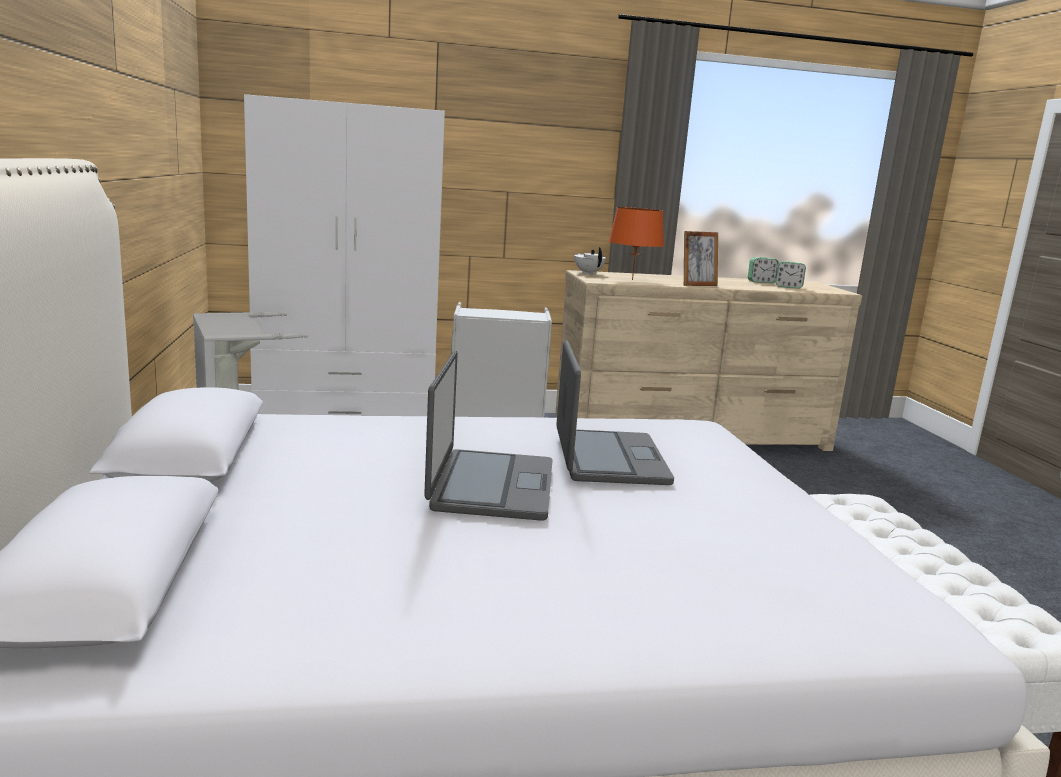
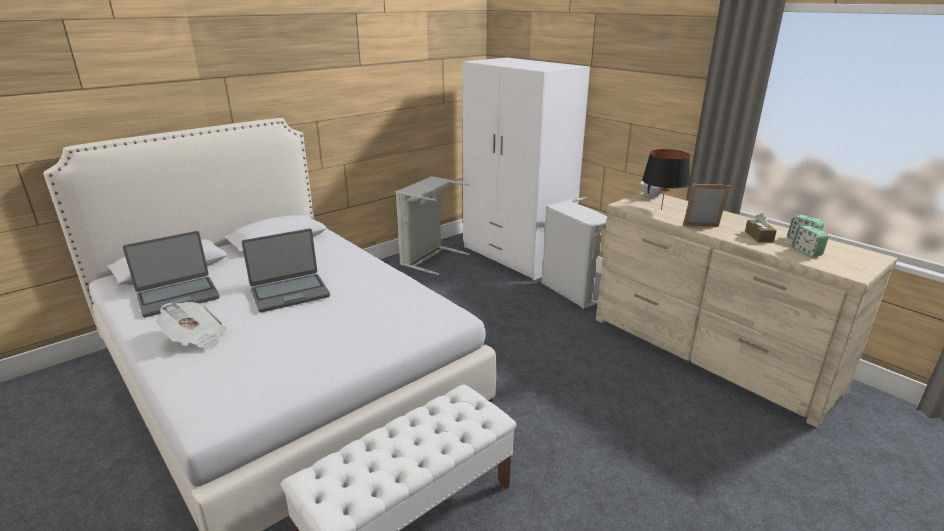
camera: 60 degrees right, 10 degrees up
laptop [556,340,674,485] -> laptop moved to [123,231,220,317]
orange table lamp [609,207,664,280] -> black table lamp [642,149,690,210]
picture frame [684,231,718,286] -> picture frame turned 150 degrees clockwise [683,184,730,227]
none -> newspaper [156,302,226,350]
none -> brown tissue box [745,213,777,243]

